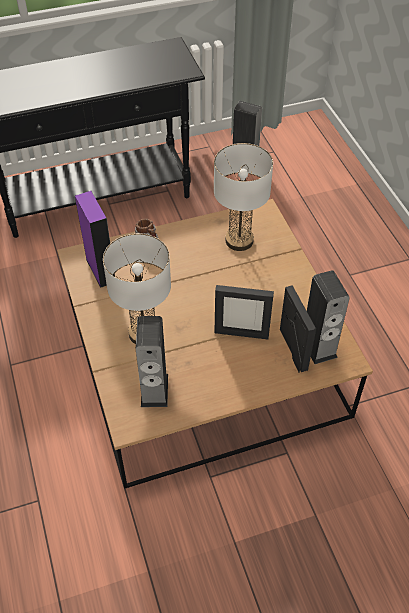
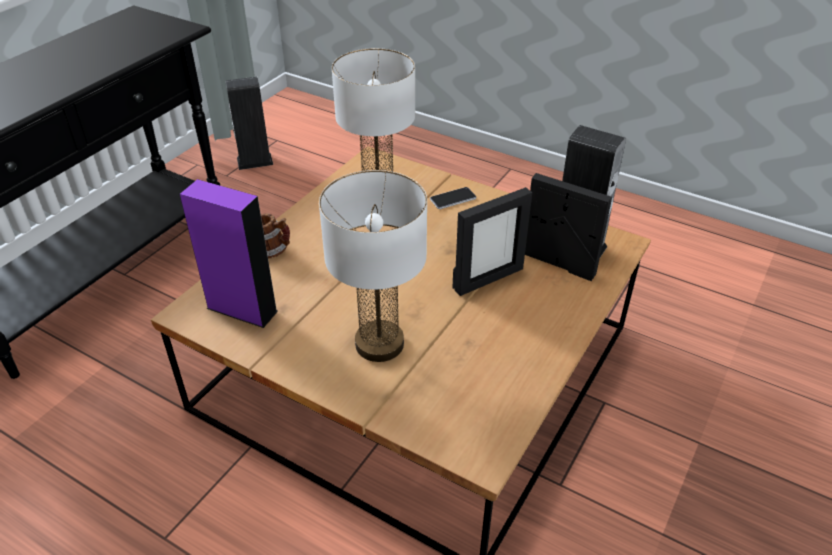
camera: 40 degrees left, 10 degrees down
speaker [136,316,168,407] -> none
none -> phone [430,187,477,209]

